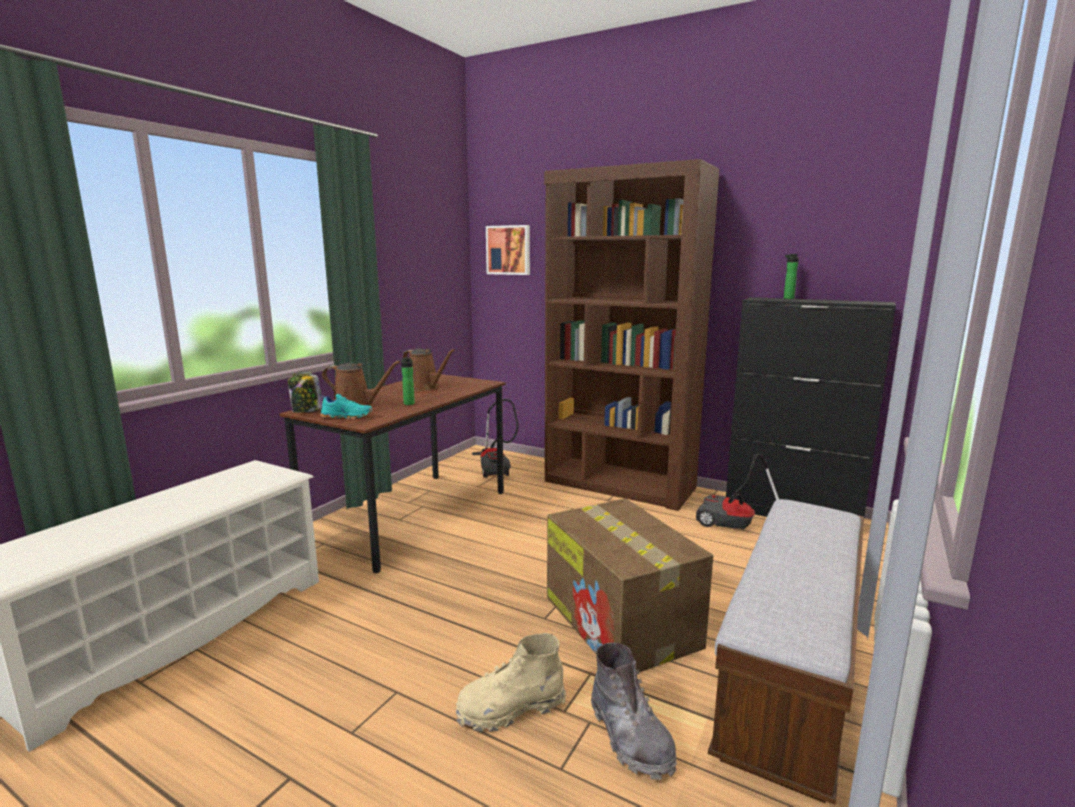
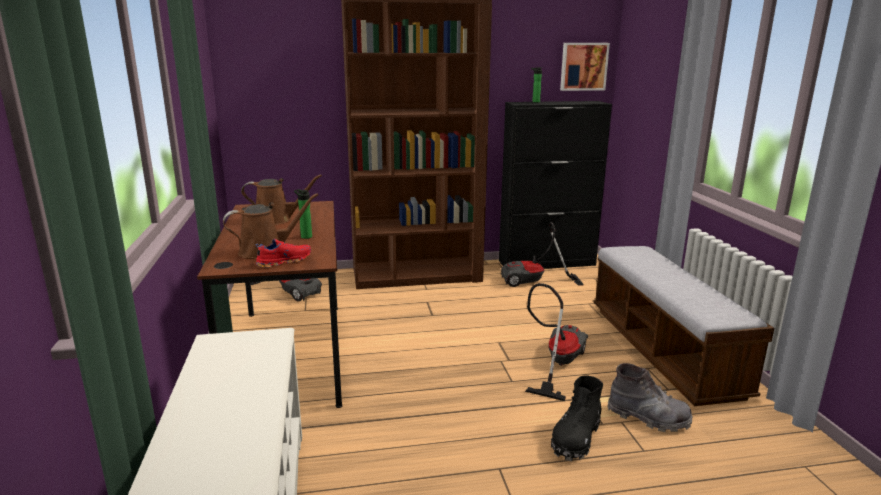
camera: 40 degrees left, 5 degrees up
jar [288,372,322,413] -> none
turquoise shoe [320,394,372,419] -> red shoe [255,239,311,268]
beige boot [456,633,566,732] -> black boot [551,375,603,461]
picture [486,225,530,275] -> picture moved to [560,43,610,91]
cardboard box [547,498,713,672] -> vacuum cleaner [525,283,588,401]

